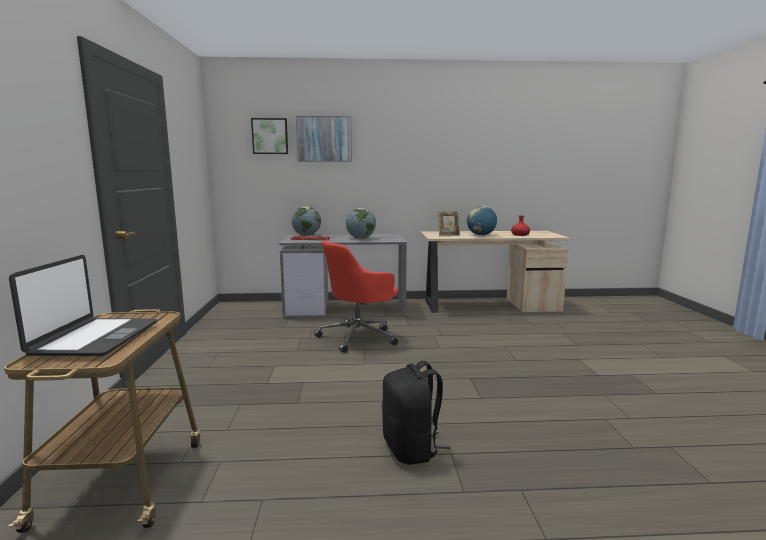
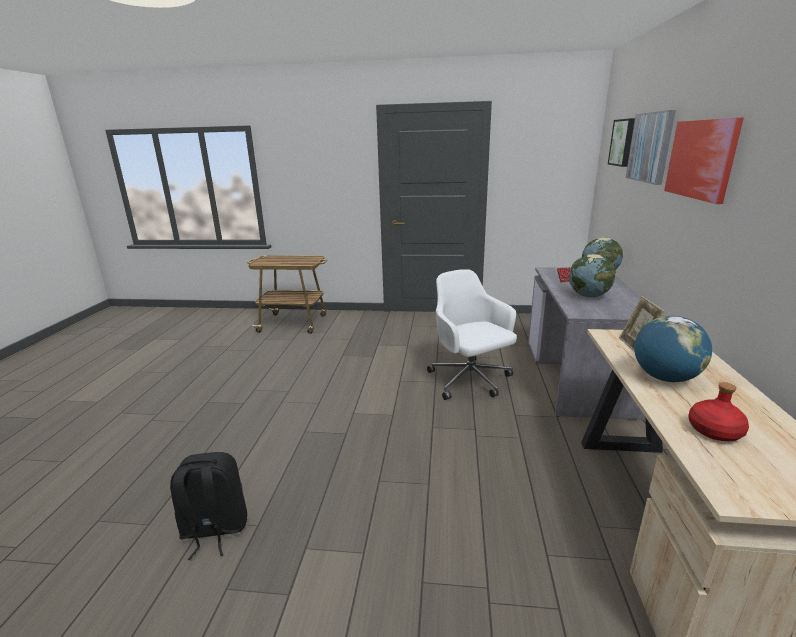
camera: 100 degrees right, 10 degrees up
laptop [9,255,157,356] -> none
red office chair [314,241,398,353] -> white office chair [427,269,517,400]
black backpack [382,361,450,465] -> black backpack moved to [170,452,247,560]
none -> picture [664,117,744,204]

